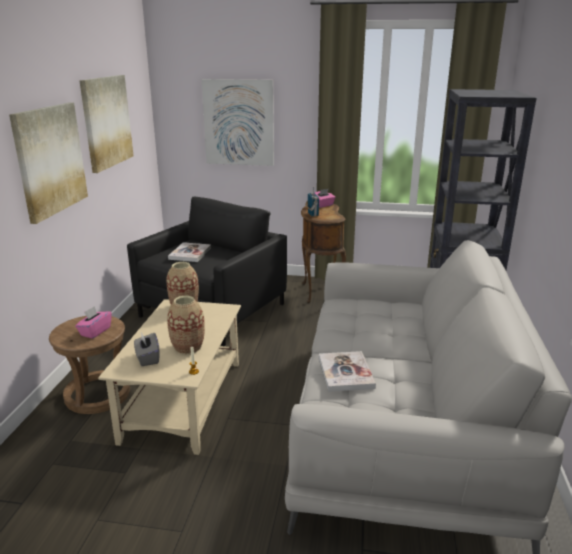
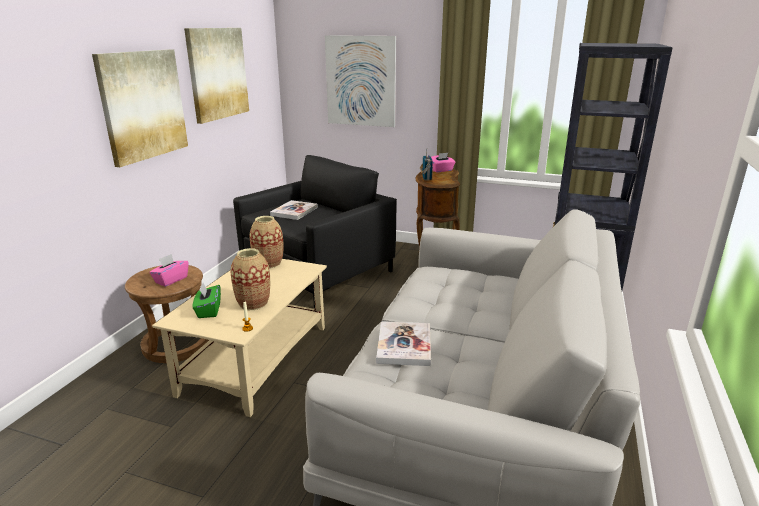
camera: 10 degrees right, 0 degrees up
grey tissue box [134,332,159,366] -> green tissue box [193,283,221,318]

